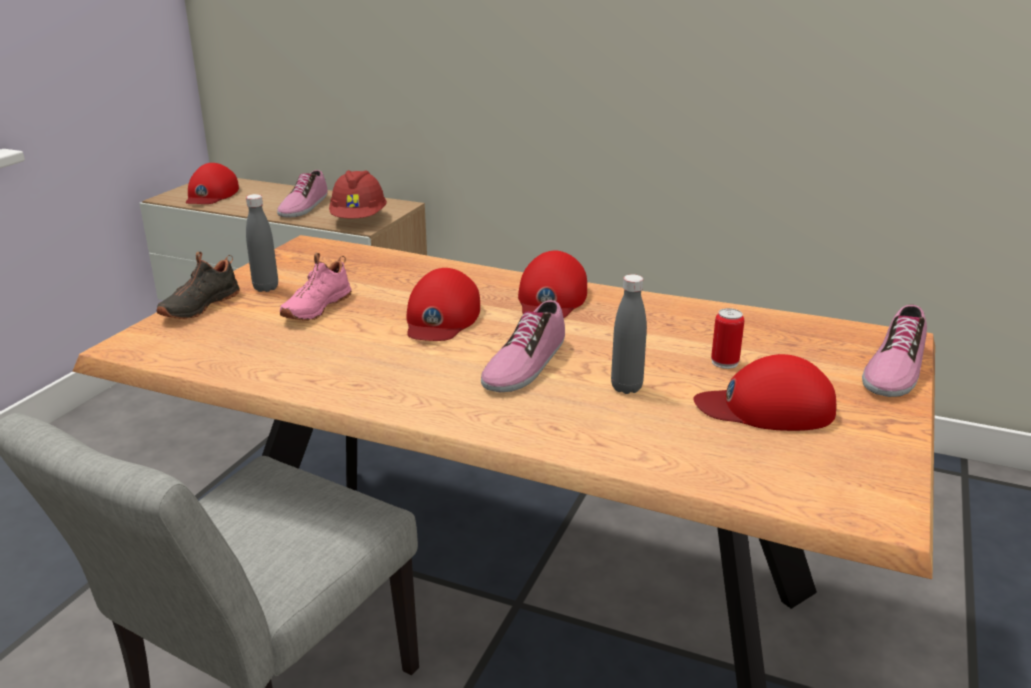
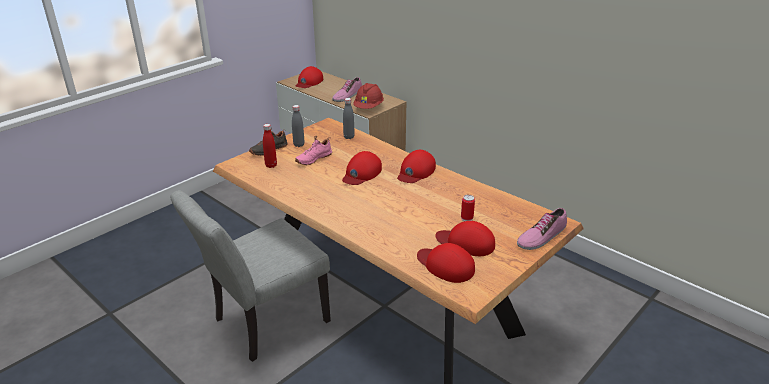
camera: 20 degrees right, 5 degrees up
shoe [481,300,565,392] -> none
grey bottle [611,274,647,394] -> grey bottle moved to [343,98,355,139]
none -> red bottle [263,124,277,168]
none -> red cap [417,243,475,283]

